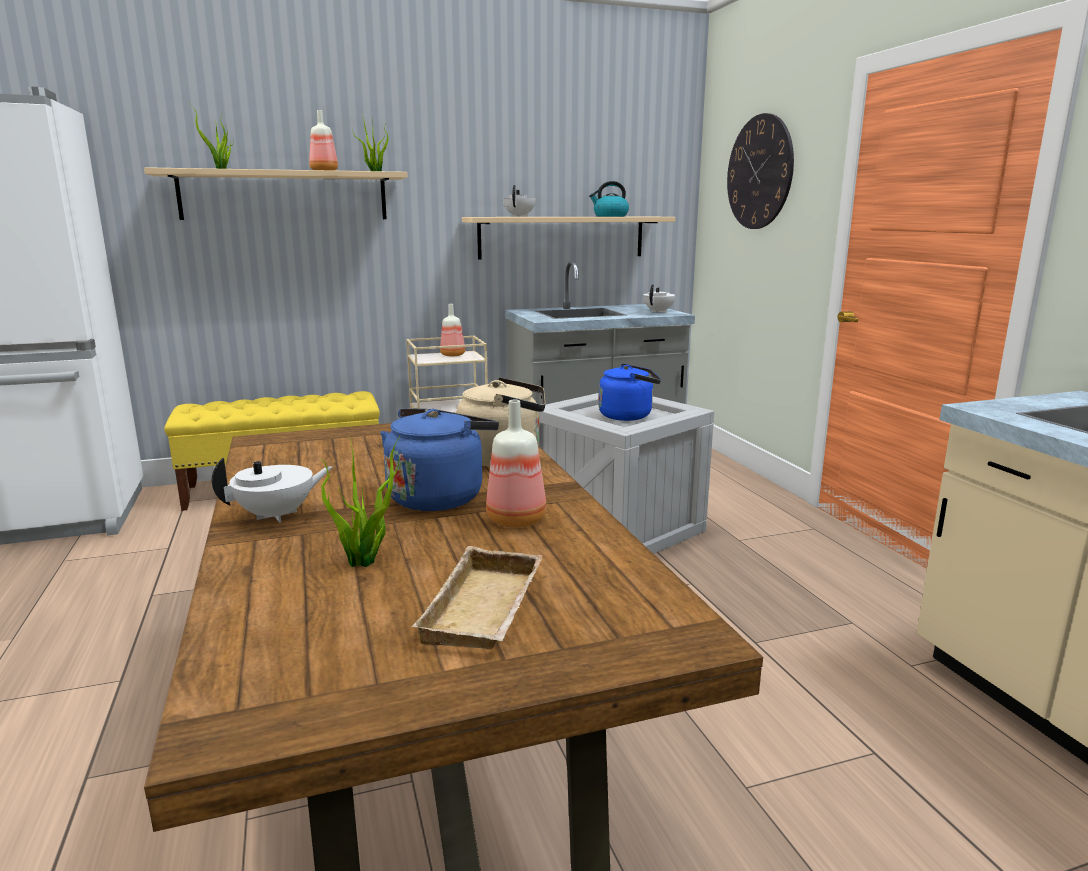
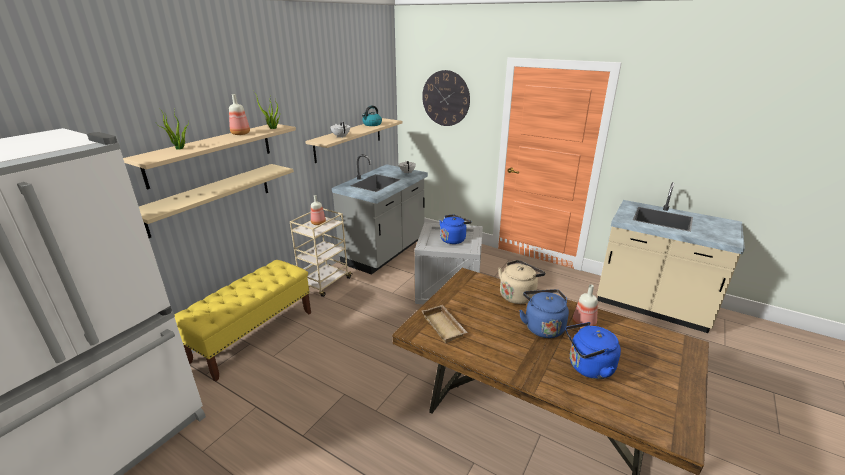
camera: 40 degrees left, 10 degrees up
white teapot [212,458,332,523] -> none
potted plant [322,436,400,567] -> blue kettle [565,322,621,379]
beige tray [412,546,542,649] -> beige tray moved to [422,305,468,343]
none -> beige shelf [139,164,294,238]

